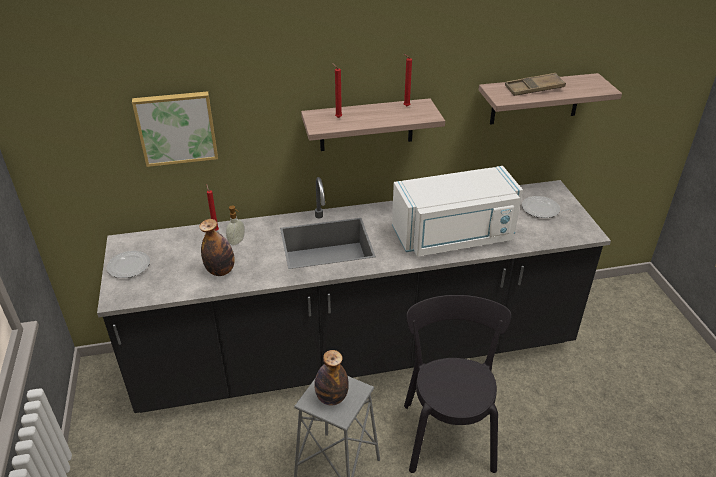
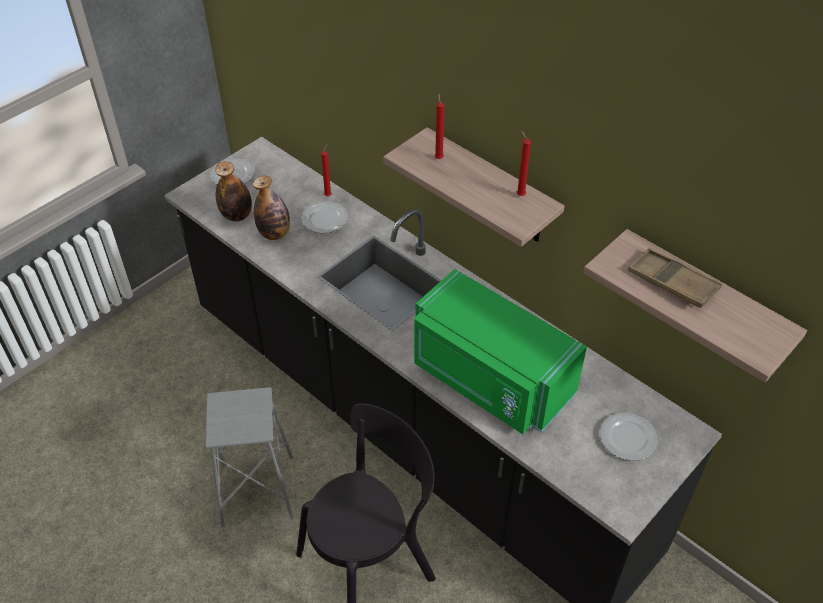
camera: 55 degrees right, 10 degrees up
picture [132,91,218,167] -> none
soap dispenser [226,206,245,245] -> plate [301,201,348,233]
bottle [314,350,349,406] -> bottle moved to [215,161,252,222]
white microwave [392,166,523,256] -> green microwave [414,269,587,434]

